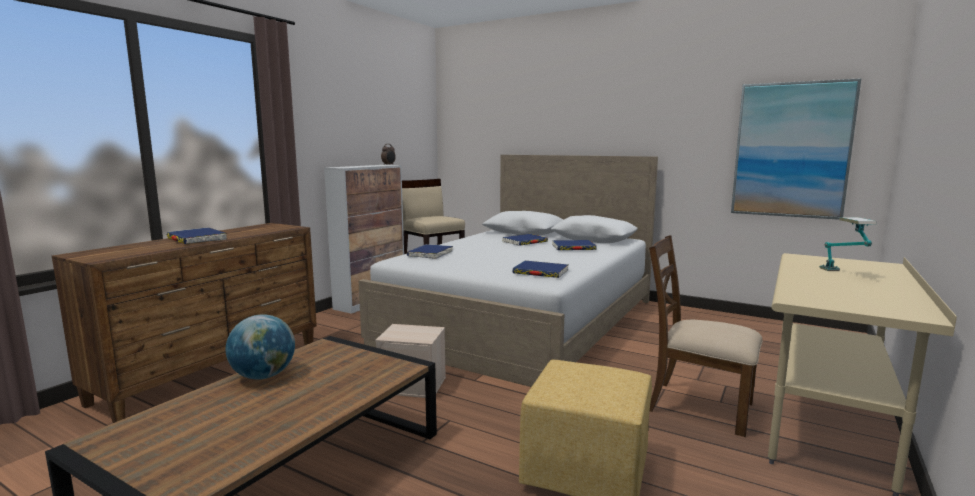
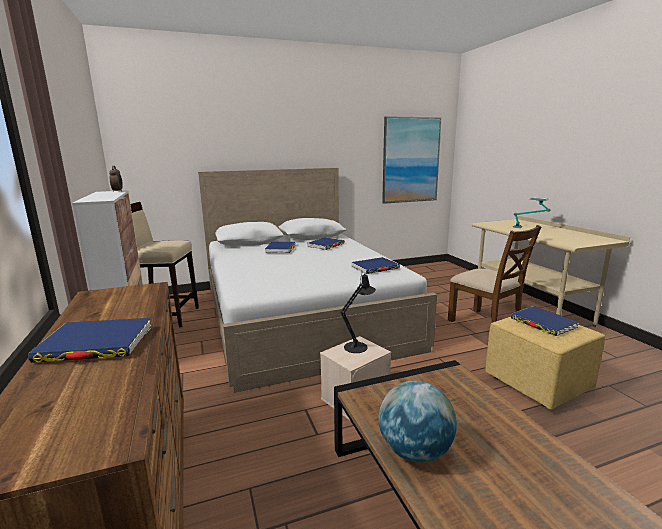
camera: 50 degrees left, 5 degrees up
blue book [407,244,453,259] -> blue book moved to [511,306,579,336]
brown chair [649,235,763,437] -> brown chair turned 105 degrees counterclockwise [448,225,541,323]
none -> black table lamp [340,272,376,353]

